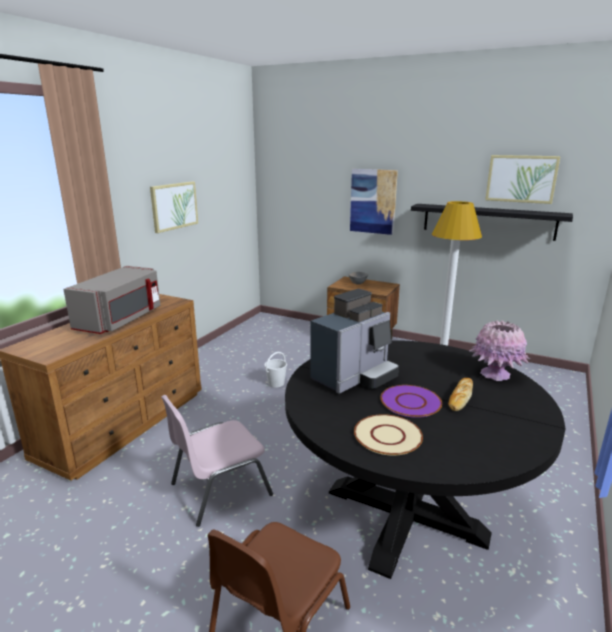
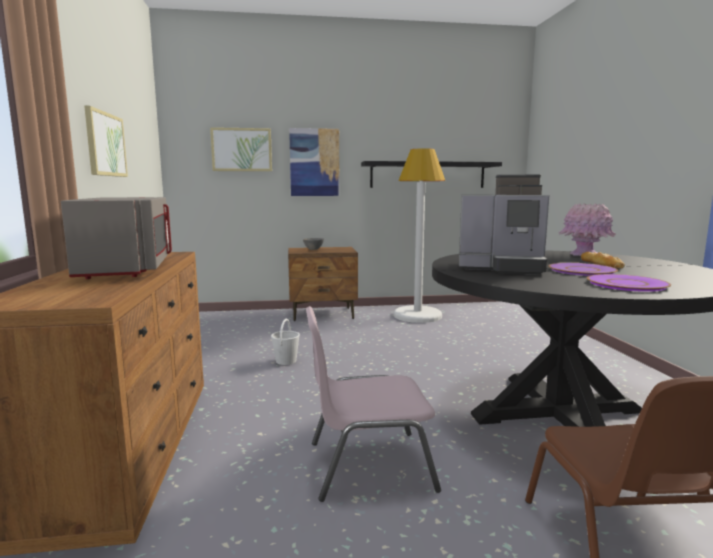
camera: 35 degrees left, 10 degrees down
pink chair [161,395,273,527] -> pink chair turned 60 degrees clockwise [305,306,441,502]
coffee machine [310,289,399,394] -> coffee machine turned 90 degrees clockwise [459,175,549,275]
beige plate [354,414,423,456] -> purple plate [587,274,671,292]
picture [485,155,561,204] -> picture moved to [210,127,272,171]

